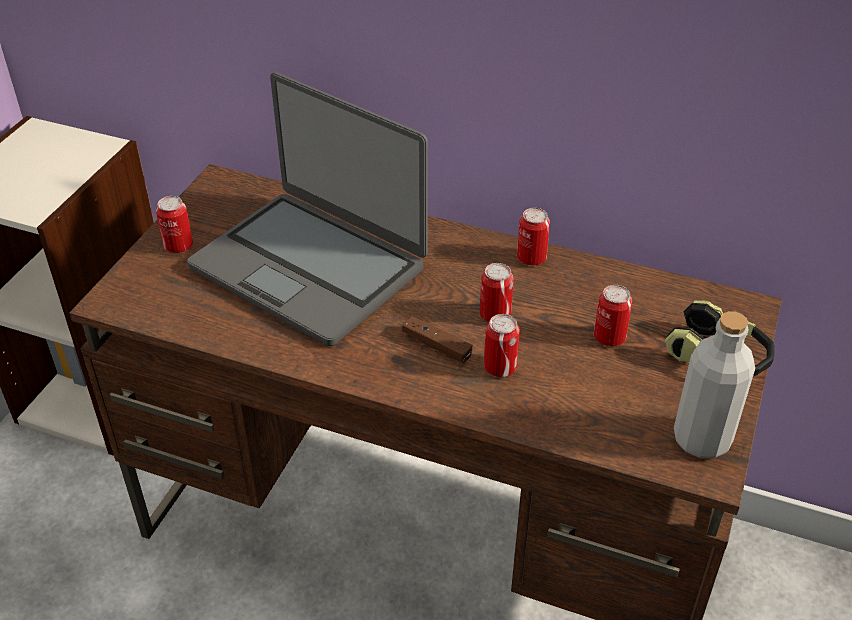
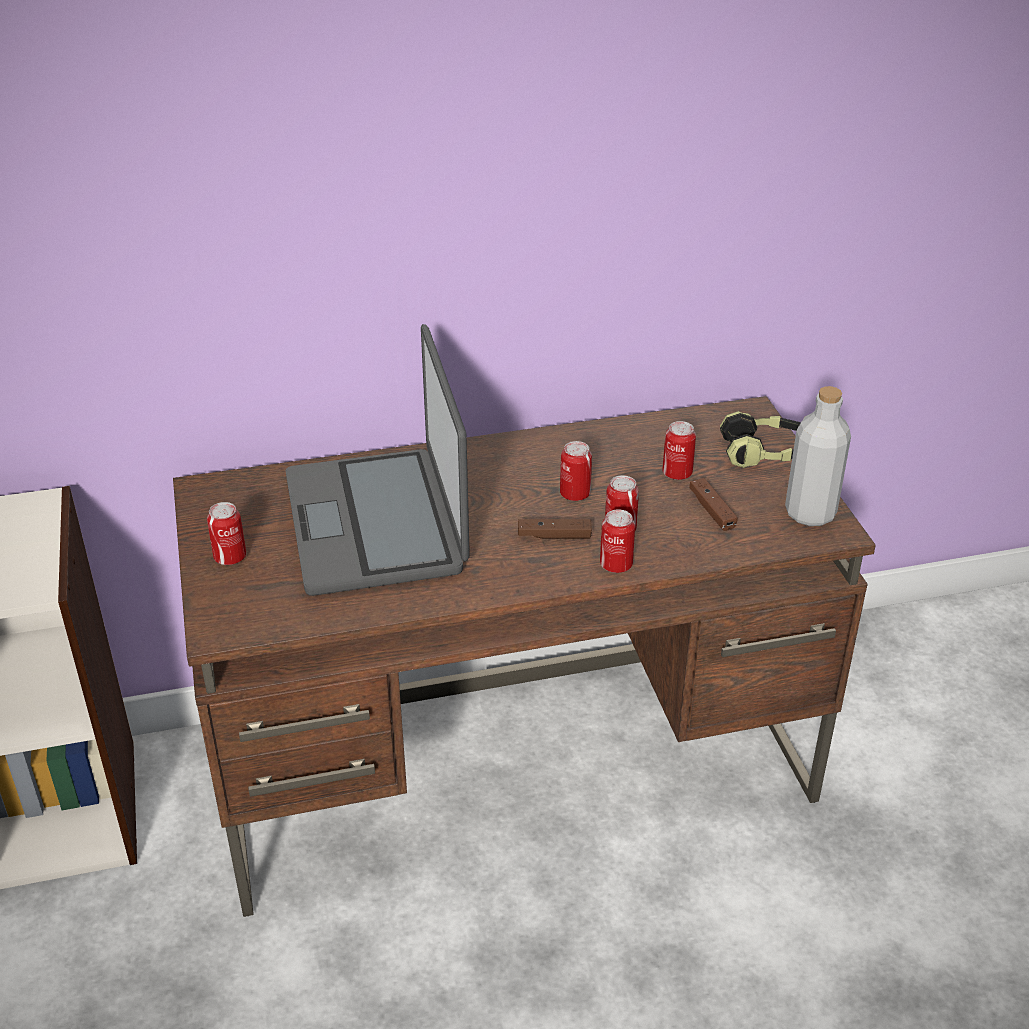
camera: 35 degrees left, 5 degrees down
laptop [187,72,428,346] -> laptop turned 75 degrees clockwise [286,324,470,596]
can [517,208,550,265] -> can moved to [600,509,635,573]
none -> brown game controller [689,478,738,531]

